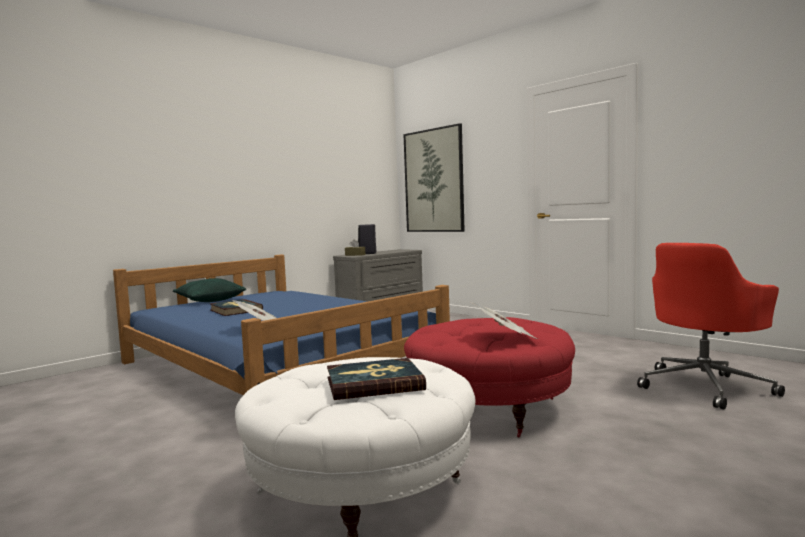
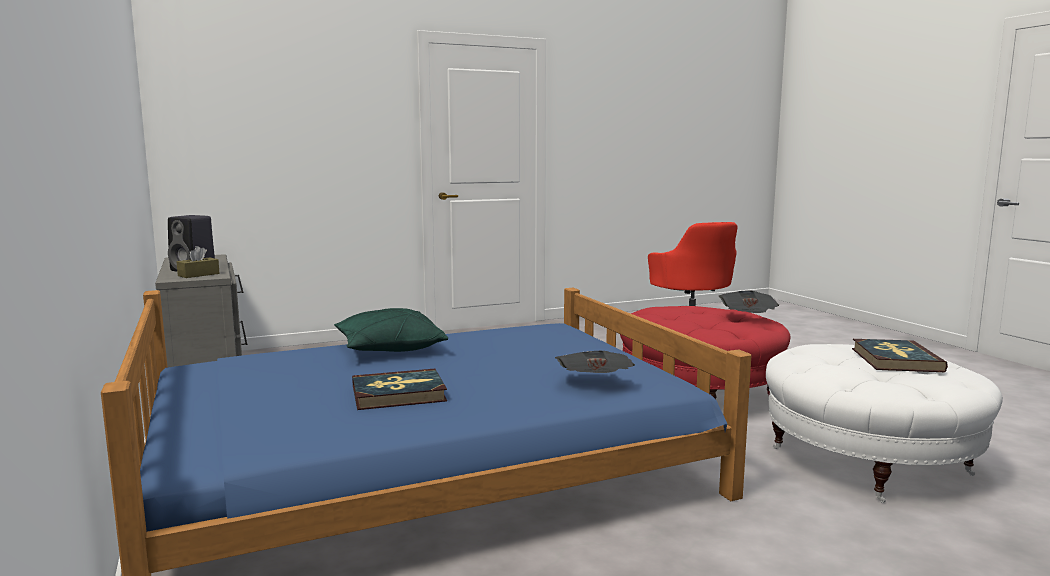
camera: 70 degrees left, 5 degrees up
green pillow [173,278,246,302] -> green pillow moved to [334,308,448,352]
picture [403,123,465,232] -> none

